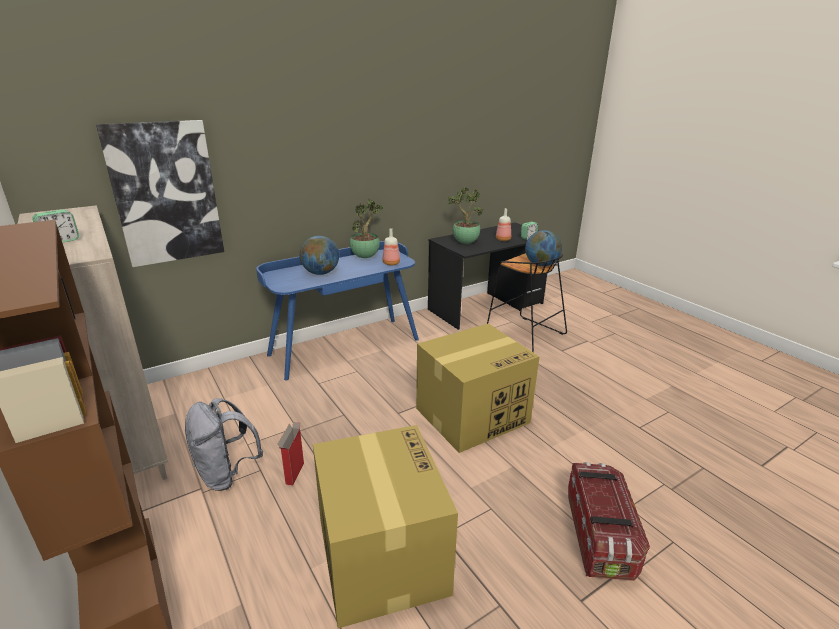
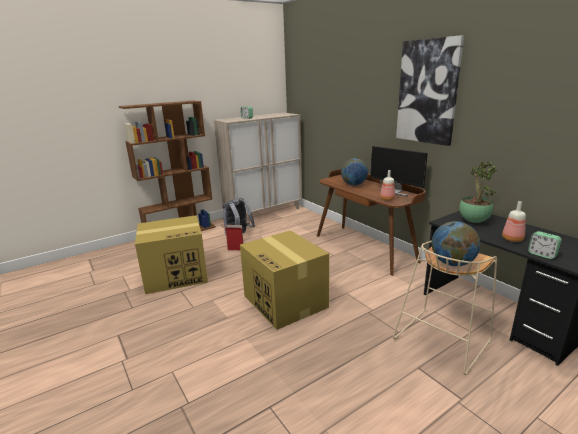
camera: 90 degrees right, 5 degrees down
picture [96,120,224,267] -> picture moved to [396,35,464,146]
blue desk [256,241,419,381] -> brown desk [317,169,426,276]
potted plant [350,199,383,258] -> monitor [370,146,428,197]
black stool [487,253,567,352] -> beige stool [393,240,497,375]
storage box [568,462,650,581] -> none

